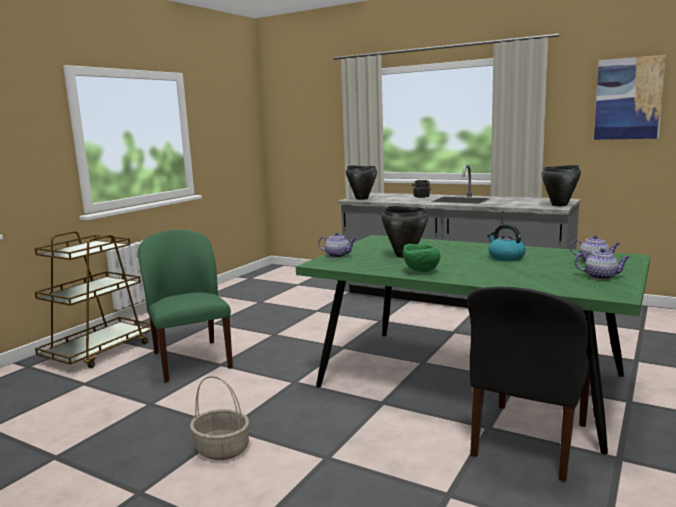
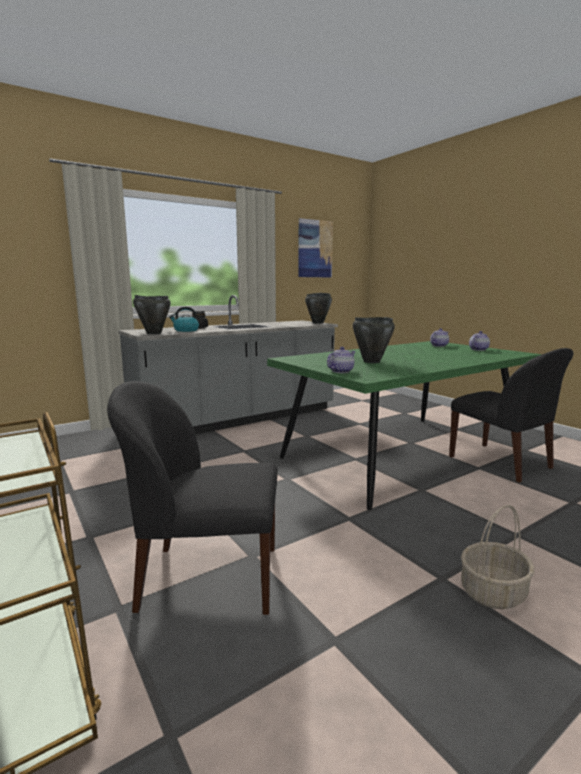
camera: 65 degrees left, 0 degrees up
green chair [138,230,233,382] -> black chair [107,381,277,615]
green bowl [403,243,440,272] -> none
kettle [487,224,526,261] -> kettle moved to [169,307,199,332]

